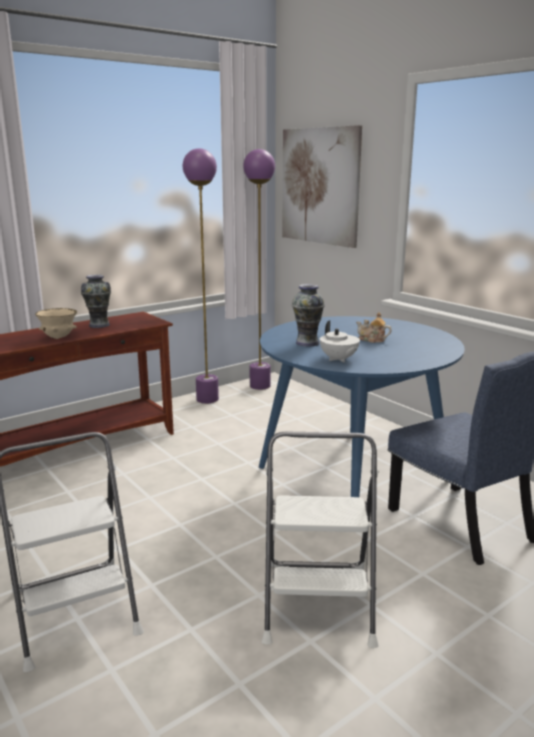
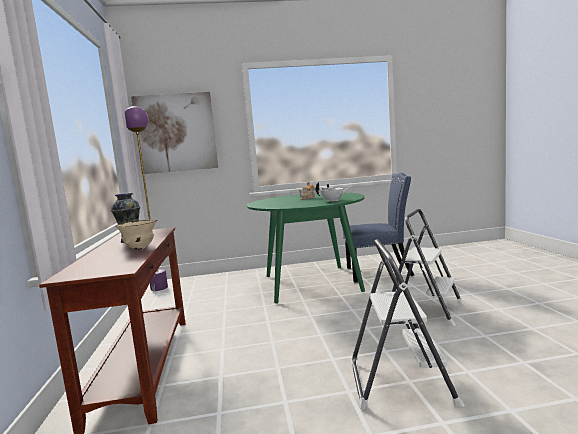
camera: 60 degrees left, 10 degrees down
purple floor lamp [183,148,219,404] -> none
blue dining table [259,316,465,497] -> green dining table [247,193,365,303]
vase [292,284,325,347] -> none

